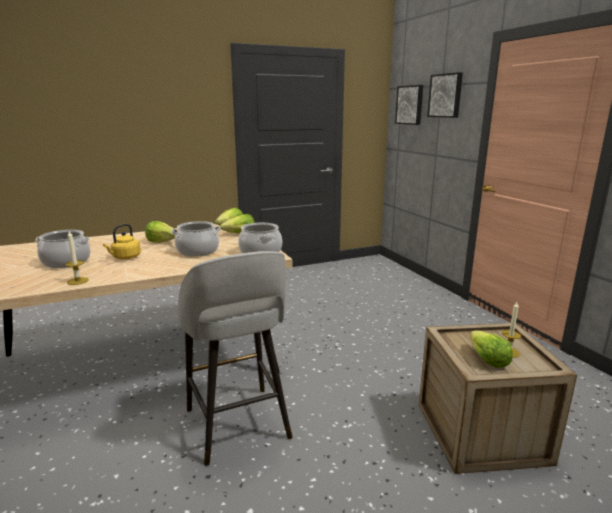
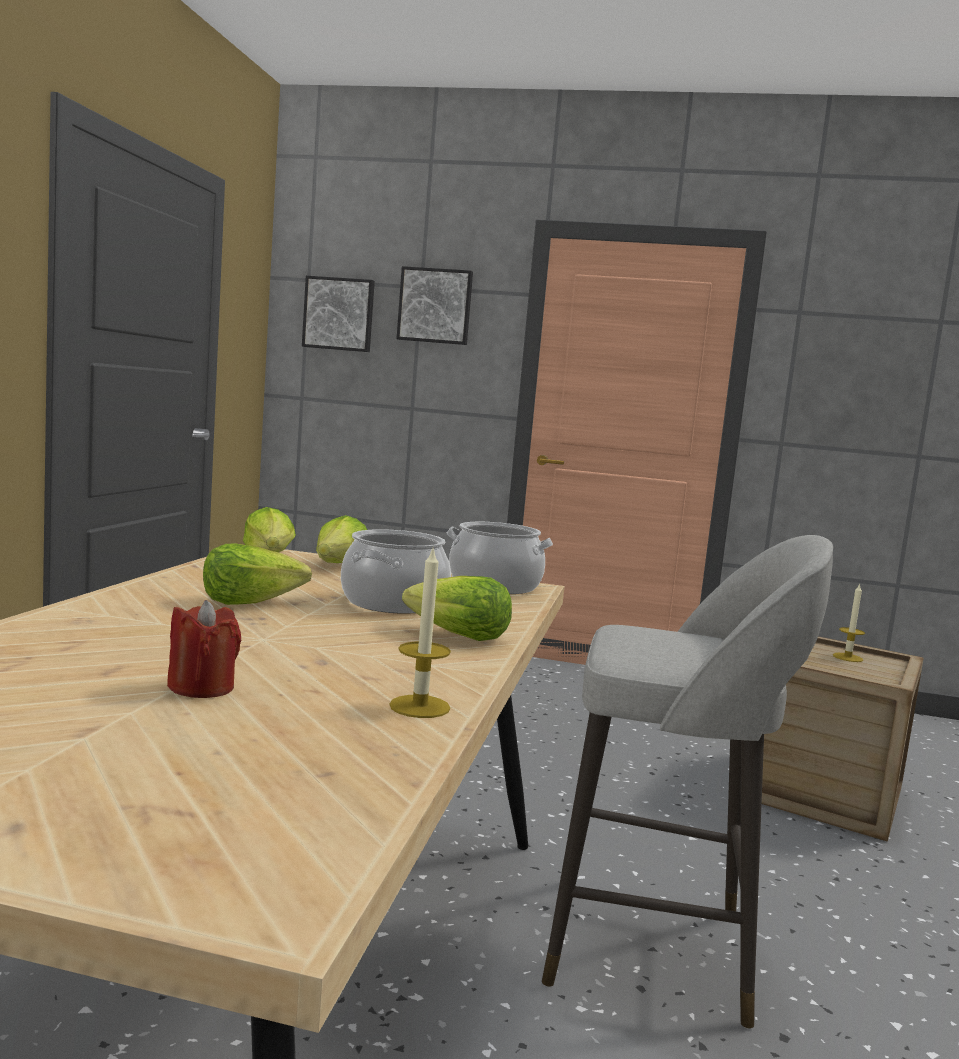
camera: 55 degrees left, 10 degrees down
cooking pot [35,230,91,268] -> red candle [167,600,241,698]
yellow kettle [103,224,141,259] -> none
lettuce [470,330,513,368] -> lettuce moved to [402,576,512,641]

